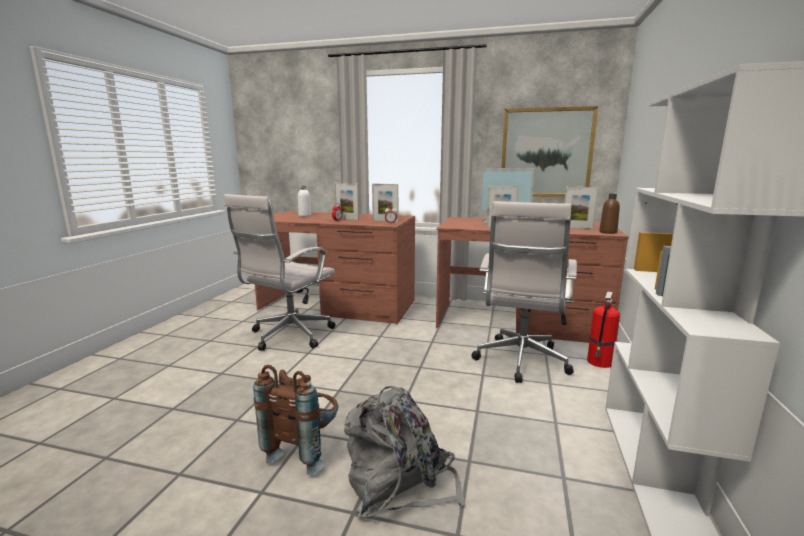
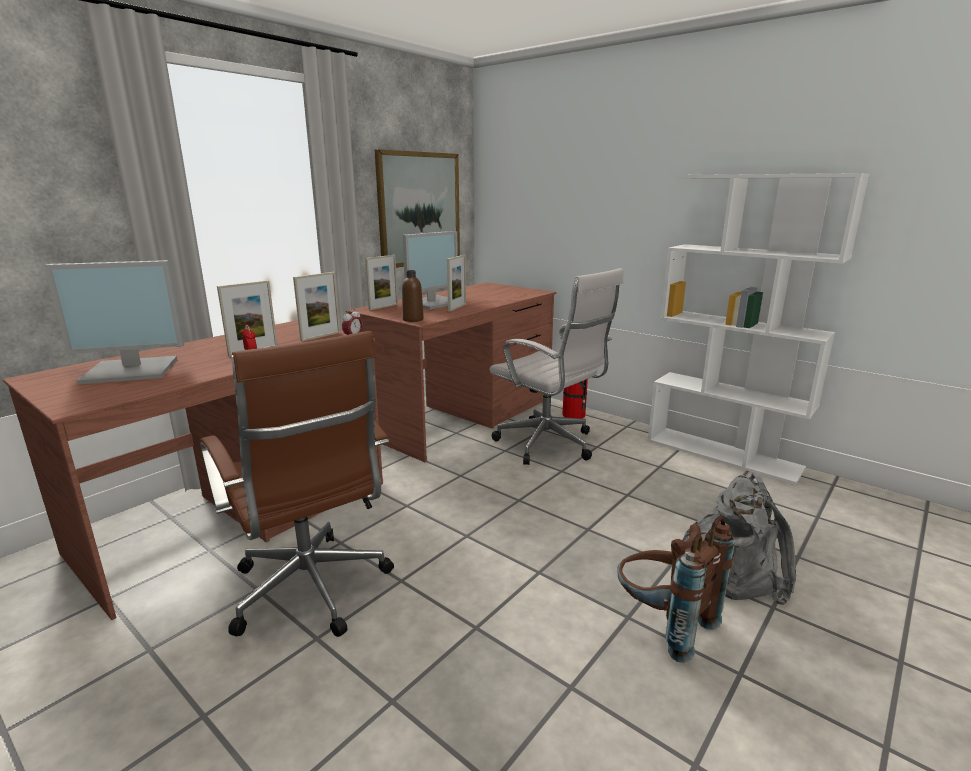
camera: 65 degrees left, 5 degrees up
white office chair [224,194,335,351] -> brown office chair [200,331,394,637]
white bottle [298,186,311,217] -> monitor [44,260,184,384]
picture frame [564,187,598,229] -> picture frame moved to [365,255,398,310]
brown bottle [599,194,620,234] -> brown bottle moved to [402,270,424,322]

